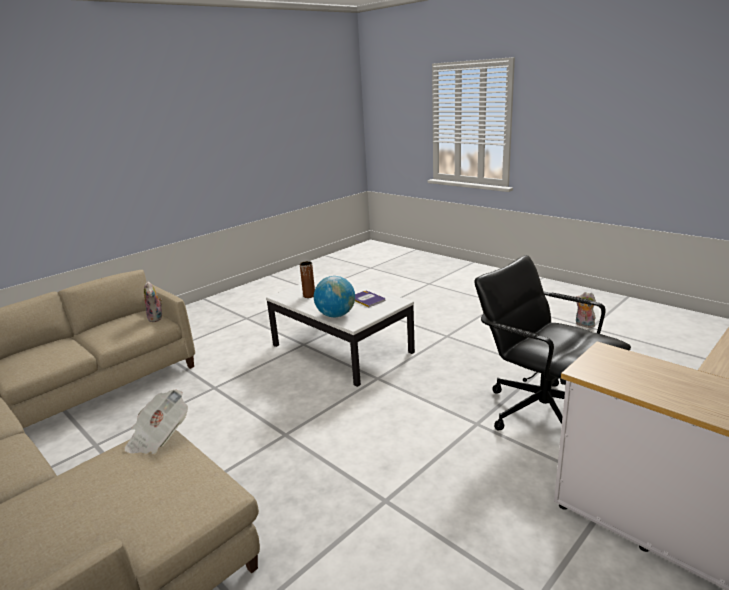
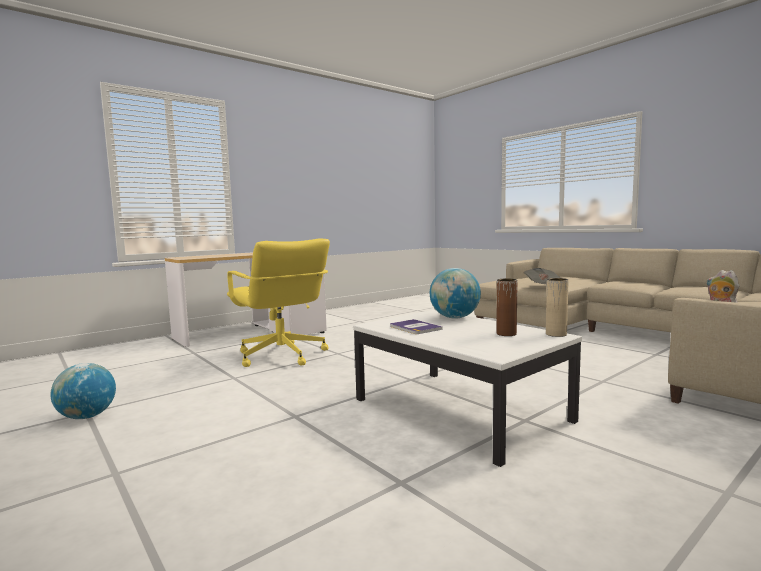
camera: 175 degrees left, 15 degrees down
black office chair [474,255,631,430] -> yellow office chair [227,239,330,367]
plush toy [576,292,596,328] -> globe [50,363,116,419]
none -> beige vase [546,278,569,337]

